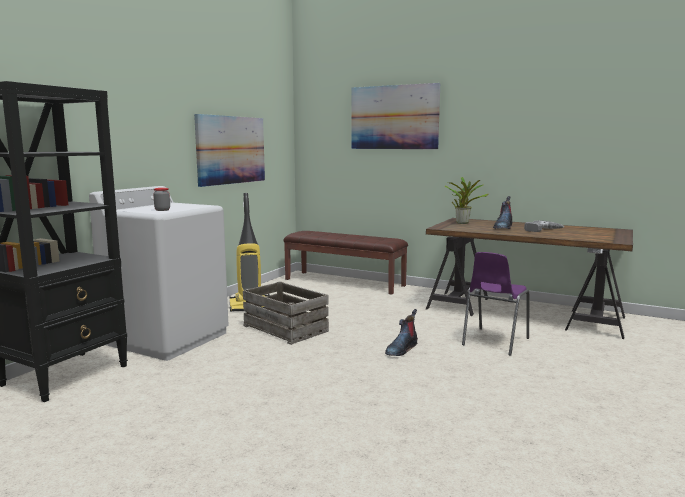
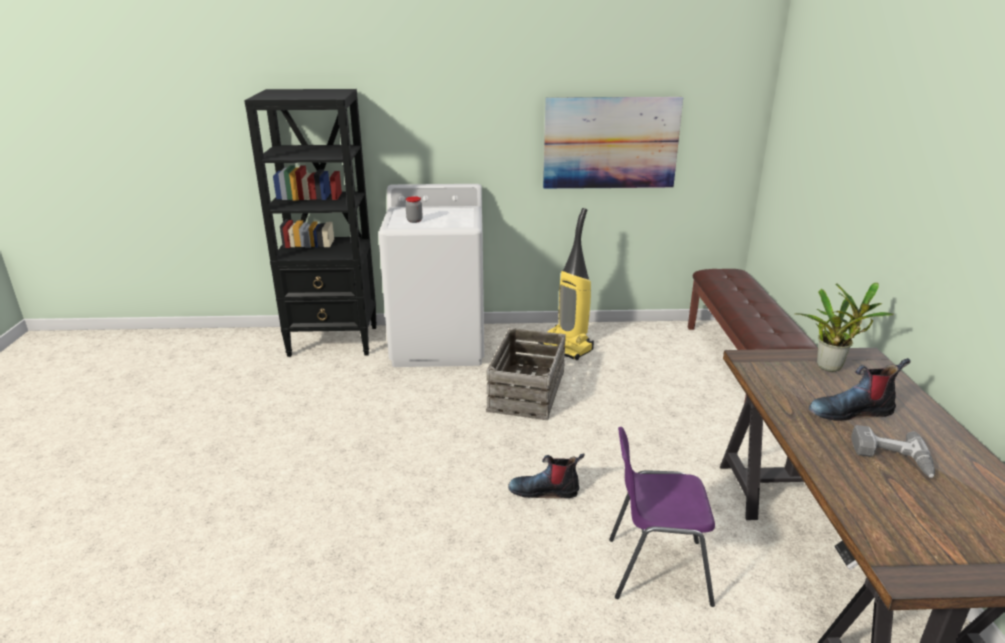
camera: 60 degrees right, 15 degrees up
picture [351,83,440,149] -> none

